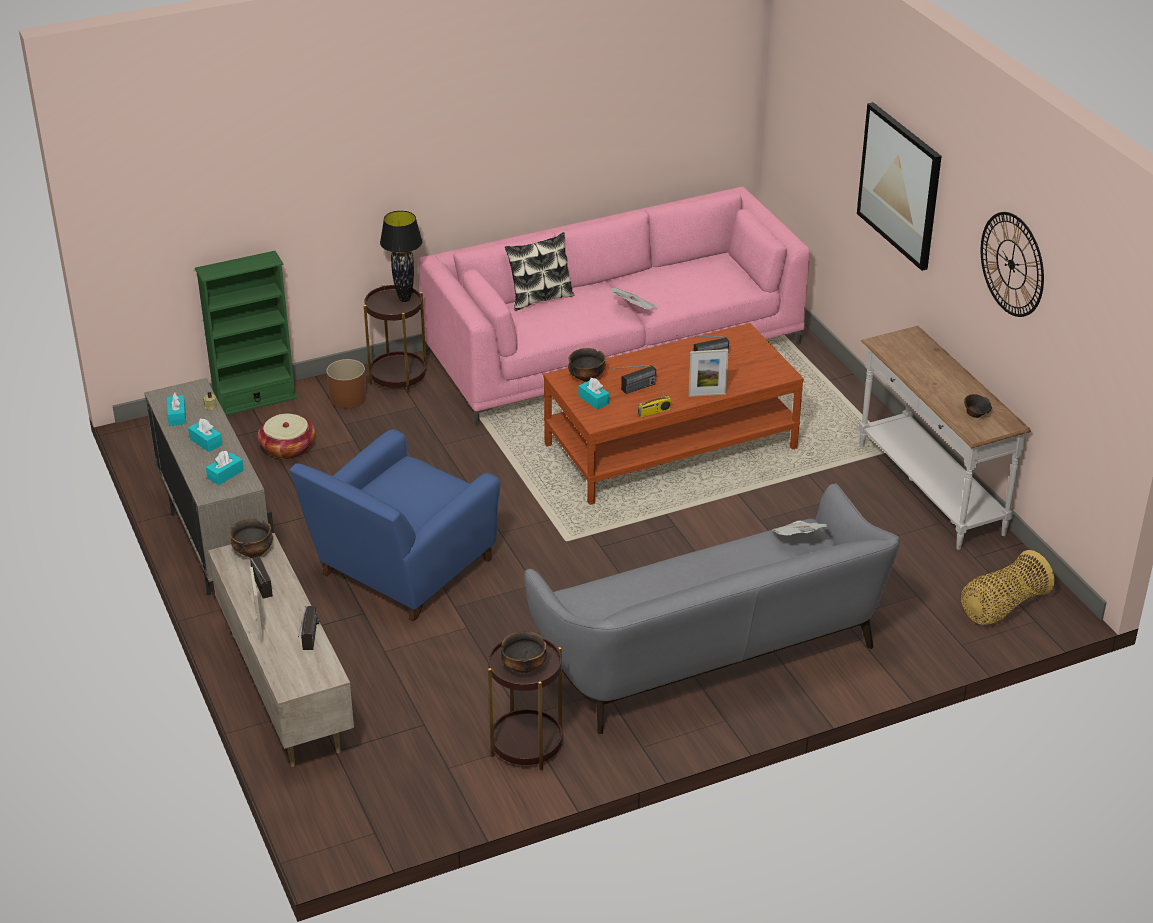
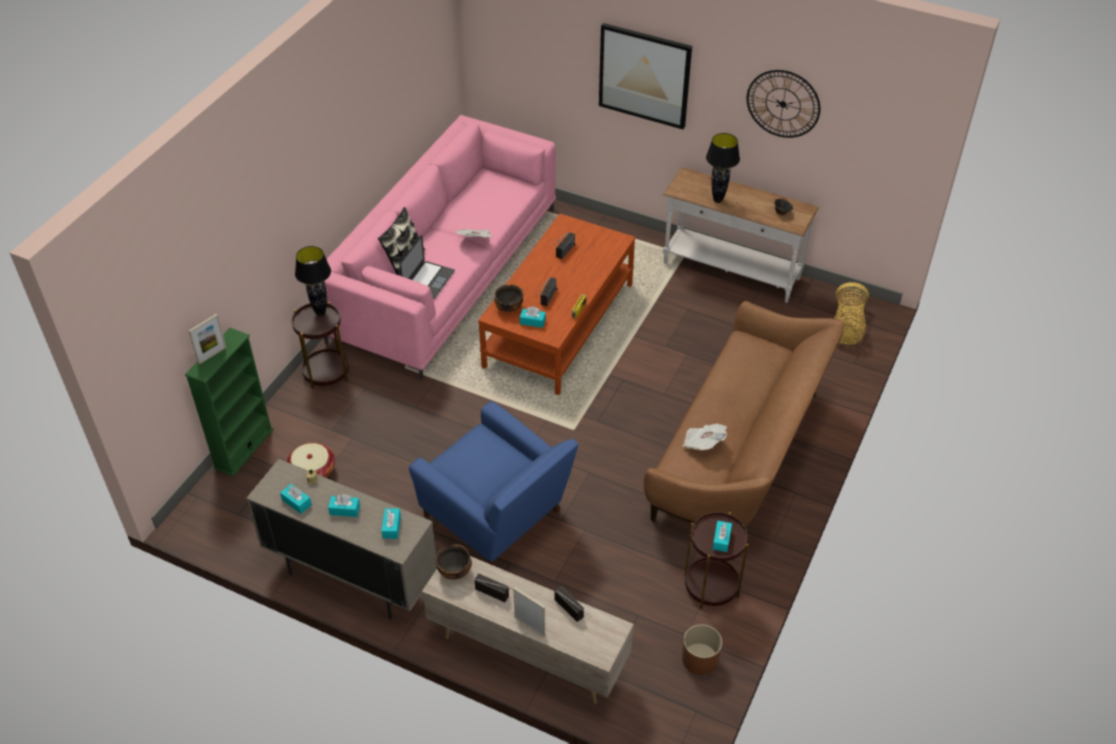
camera: 40 degrees left, 10 degrees up
blue armchair [290,429,500,622] -> blue armchair turned 45 degrees counterclockwise [409,401,579,567]
brown planter [326,359,366,409] -> brown planter moved to [682,624,722,675]
bowl [501,631,547,673] -> turquoise tissue box [713,521,732,552]
grey sofa [524,483,900,734] -> brown sofa [644,301,844,527]
picture frame [688,349,729,397] -> picture frame moved to [188,314,226,365]
newspaper [773,520,827,535] -> newspaper moved to [683,423,727,450]
none -> laptop [400,235,455,299]
none -> black table lamp [706,133,740,203]

